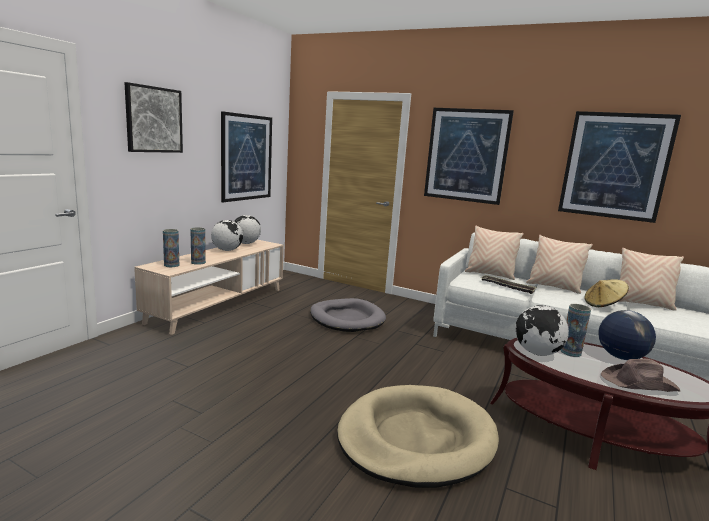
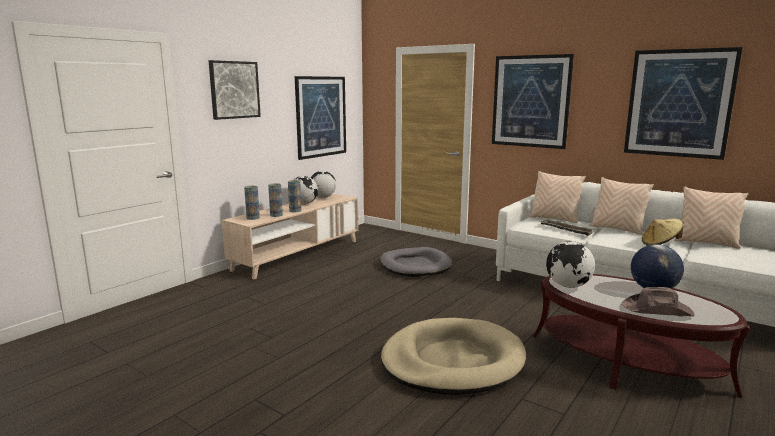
camera: 10 degrees right, 0 degrees up
vase [560,304,591,357] -> vase moved to [288,180,302,212]

